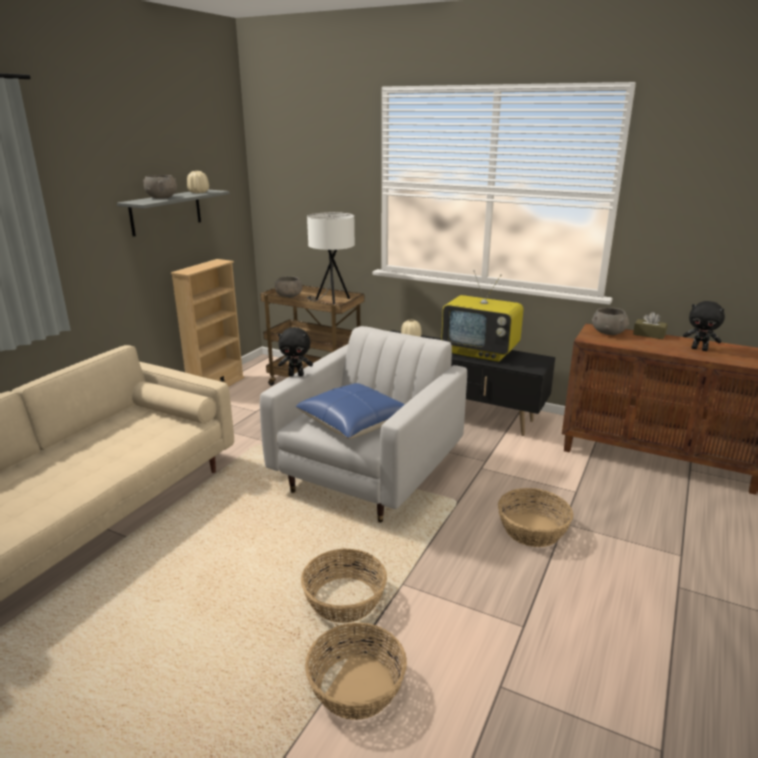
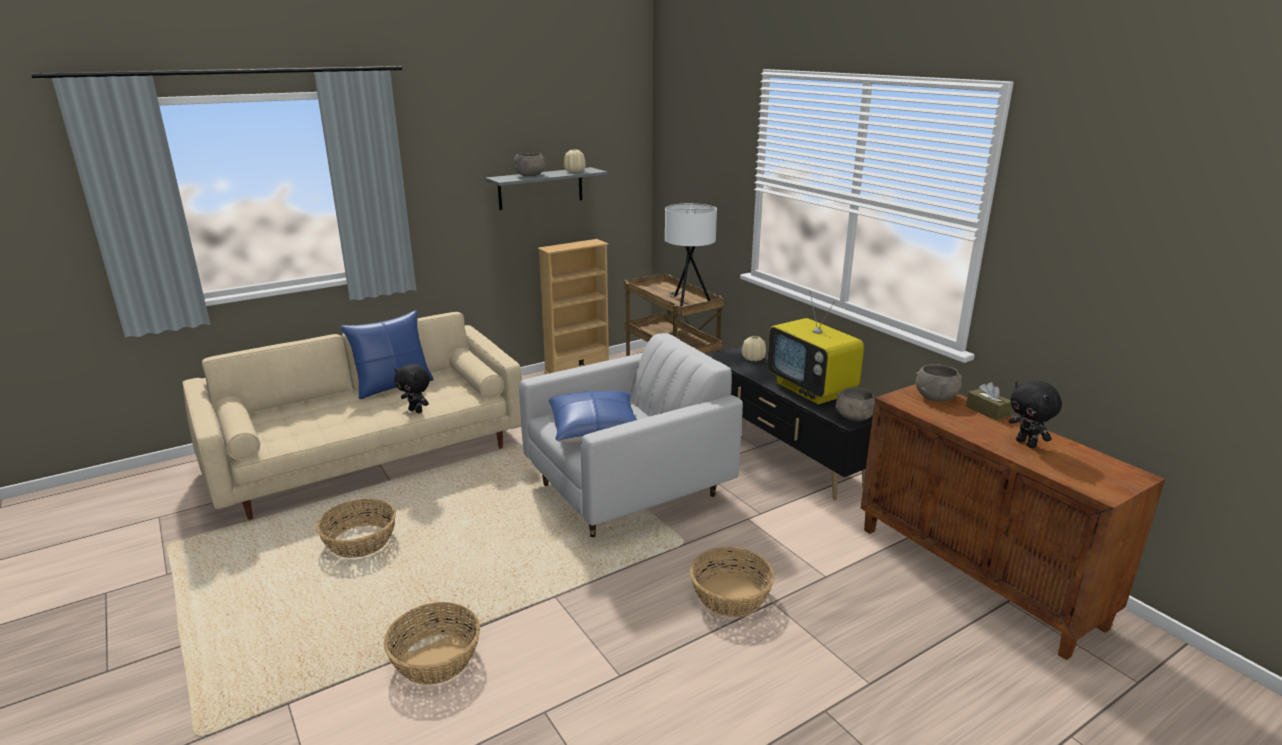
camera: 30 degrees right, 0 degrees up
grey bowl [275,276,302,298] -> grey bowl moved to [835,387,875,422]
black plush toy [278,327,313,376] -> black plush toy moved to [394,364,430,413]
basket [301,549,387,623] -> basket moved to [316,499,396,558]
none -> blue pillow [340,310,434,399]

